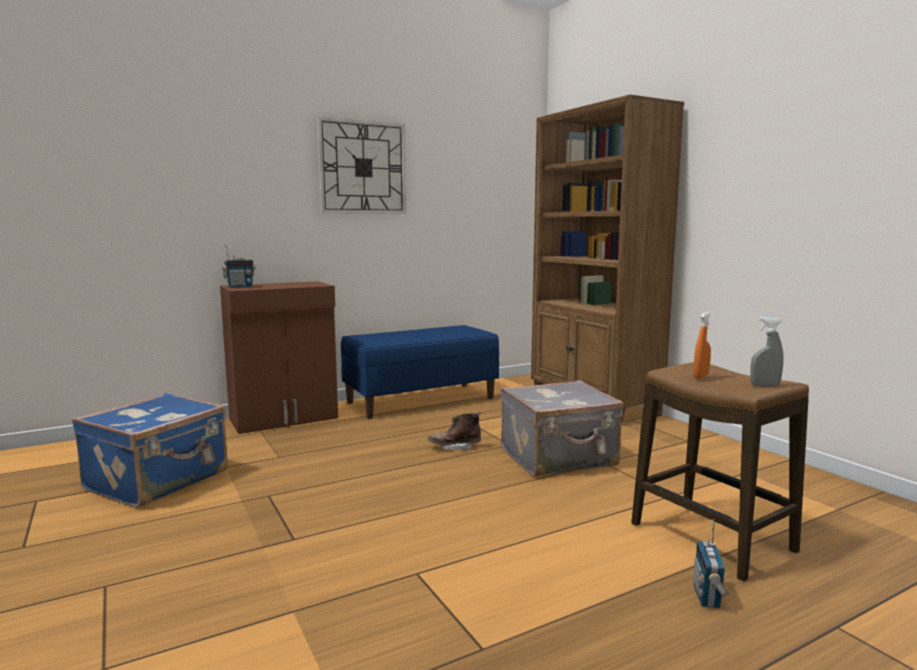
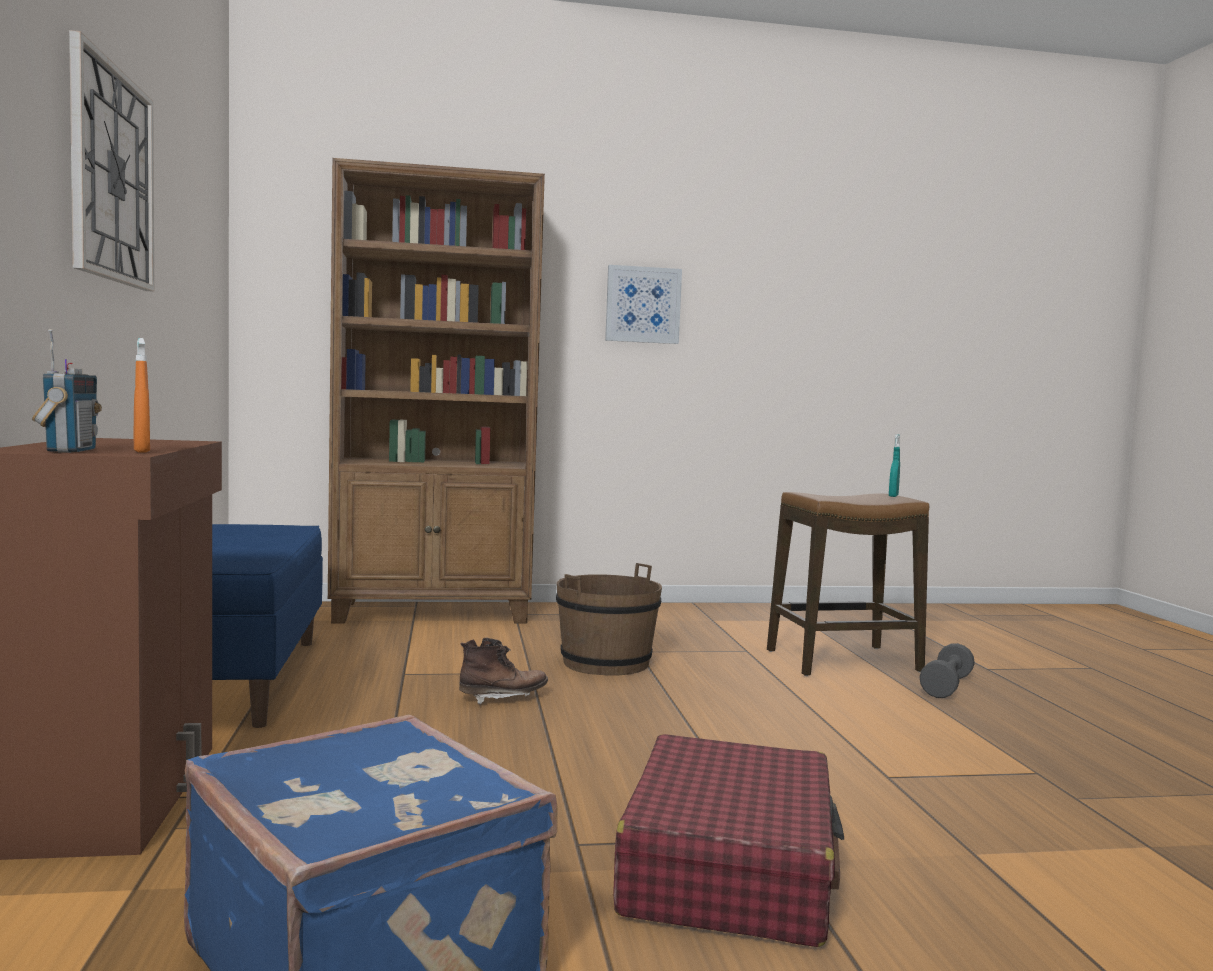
camera: 70 degrees left, 5 degrees down
brown boot [428,412,481,450] -> brown boot turned 120 degrees counterclockwise [459,637,548,705]
grey suitcase [501,380,623,476] -> brown bucket [556,563,662,676]
orange spray bottle [693,312,711,379] -> orange spray bottle moved to [134,338,150,453]
radio [693,519,730,608] -> grey dumbbell [919,643,975,698]
grey spray bottle [750,317,784,386] -> turquoise spray bottle [889,434,900,497]
none -> picture [605,265,682,344]
none -> red suitcase [613,734,844,947]

